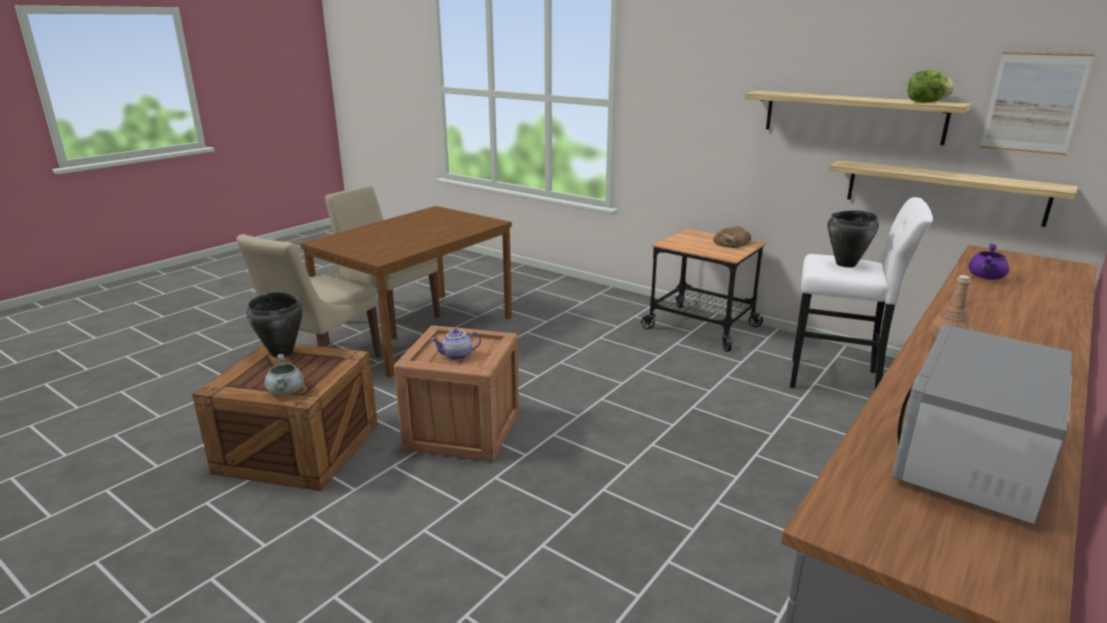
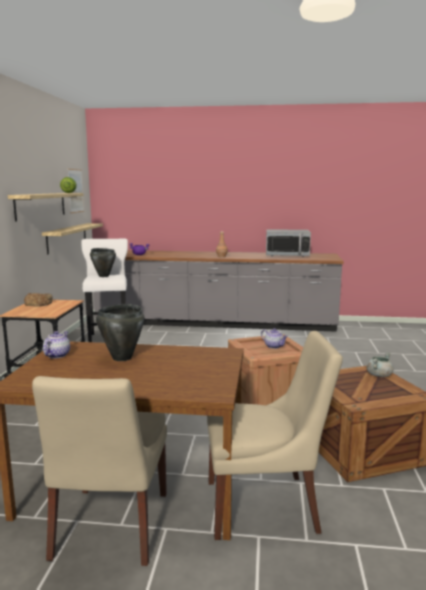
camera: 120 degrees left, 10 degrees down
black cooking pot [246,292,303,358] -> black cooking pot moved to [96,304,144,361]
none -> teapot [43,331,70,358]

